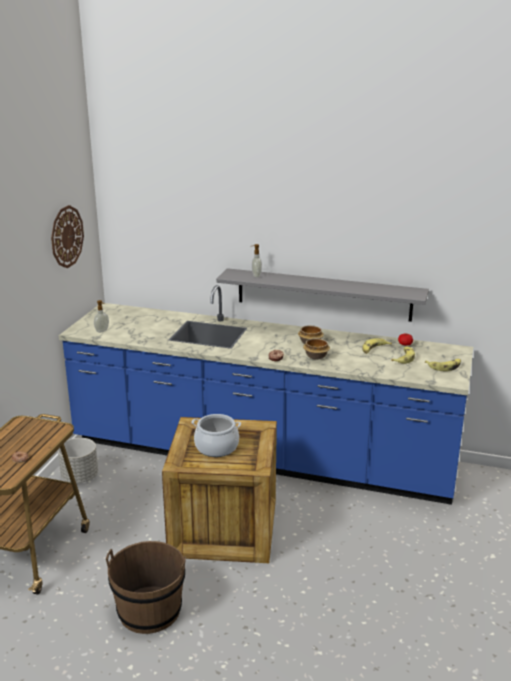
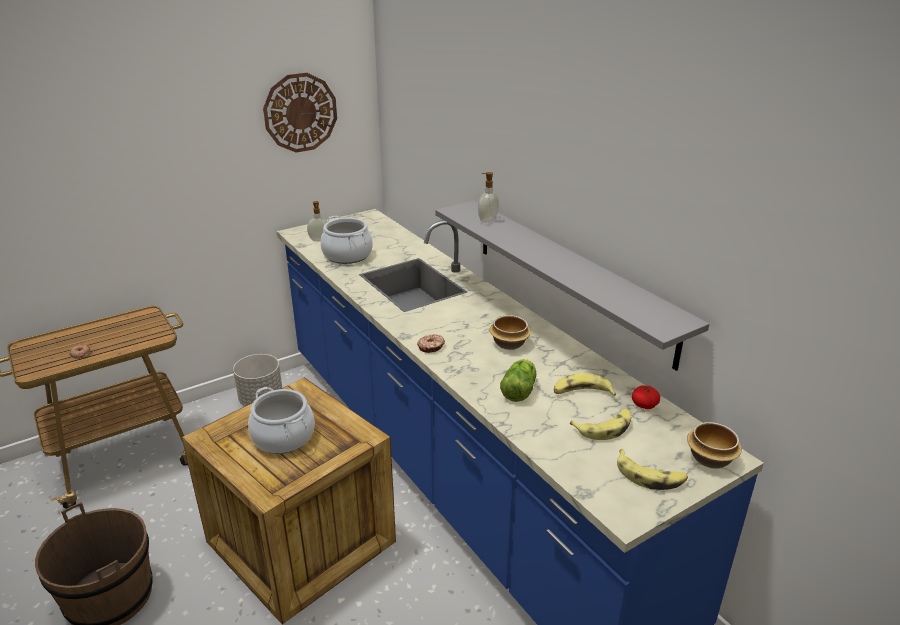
camera: 40 degrees right, 5 degrees up
bowl [303,338,330,360] -> bowl moved to [687,422,742,468]
none -> cooking pot [321,216,373,264]
none -> lettuce [500,359,536,402]

